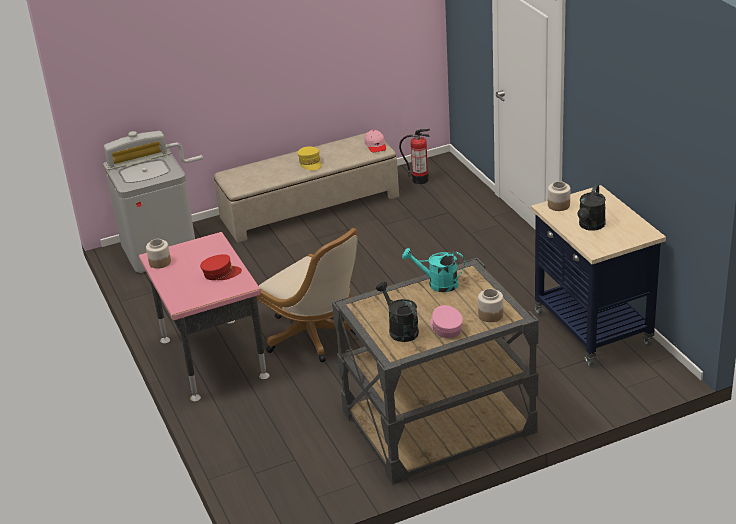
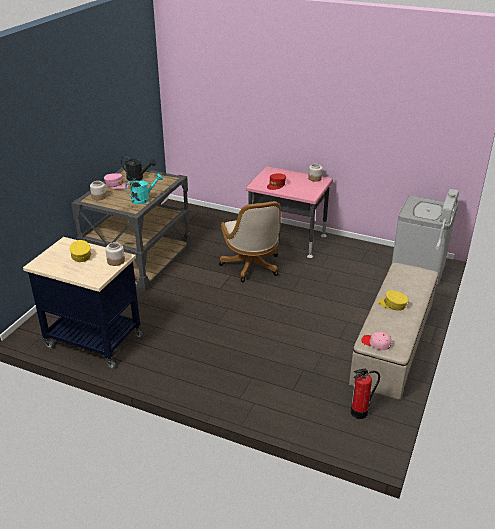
camera: 135 degrees right, 0 degrees up
office chair [257,228,358,362] -> office chair turned 105 degrees counterclockwise [219,201,281,282]
black watering can [577,185,606,231] -> yellow cap [70,240,91,262]

